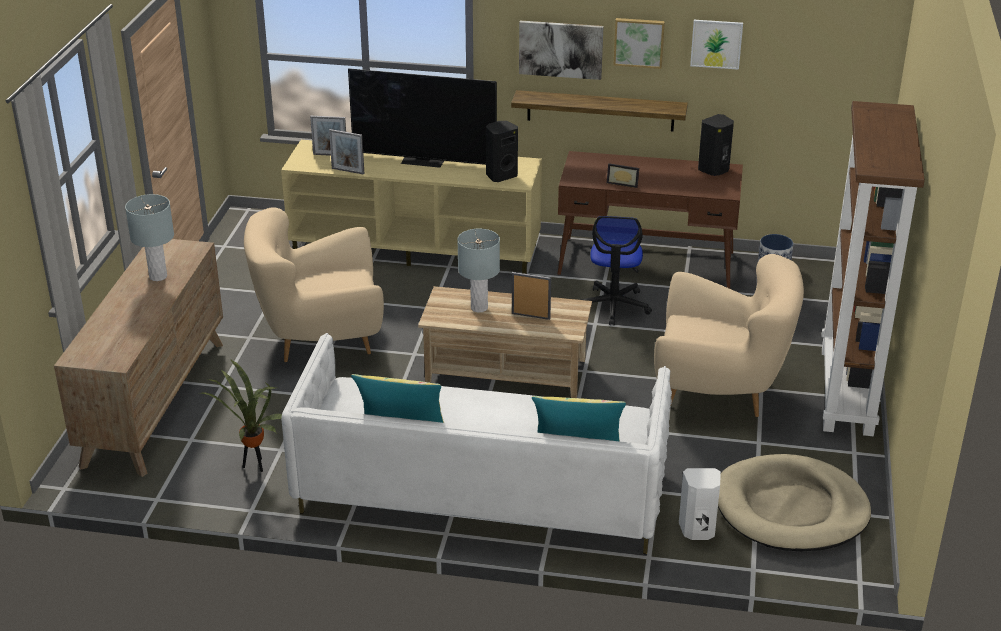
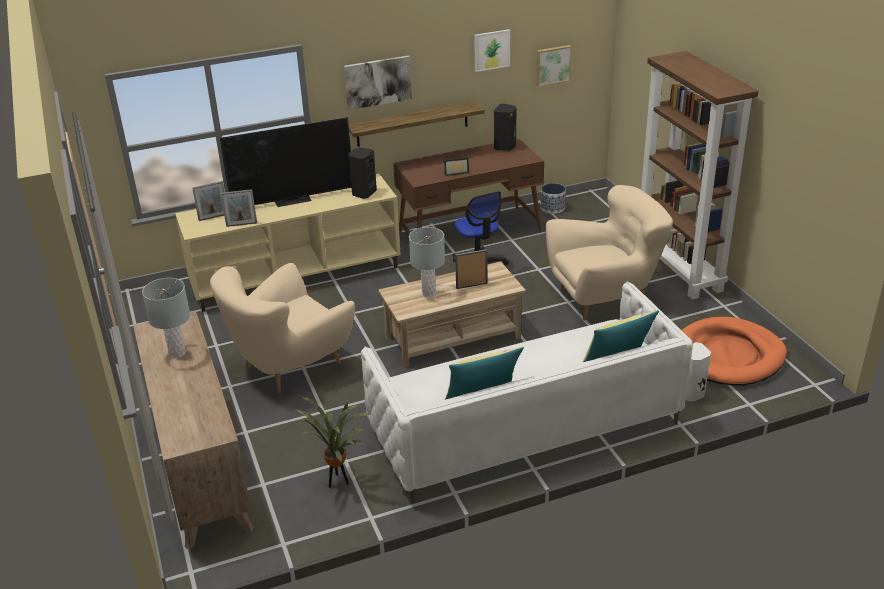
camera: 30 degrees left, 0 degrees up
picture [613,18,665,69] -> picture moved to [536,45,572,87]
beige dog bed [718,454,871,551] -> orange dog bed [682,317,787,386]

